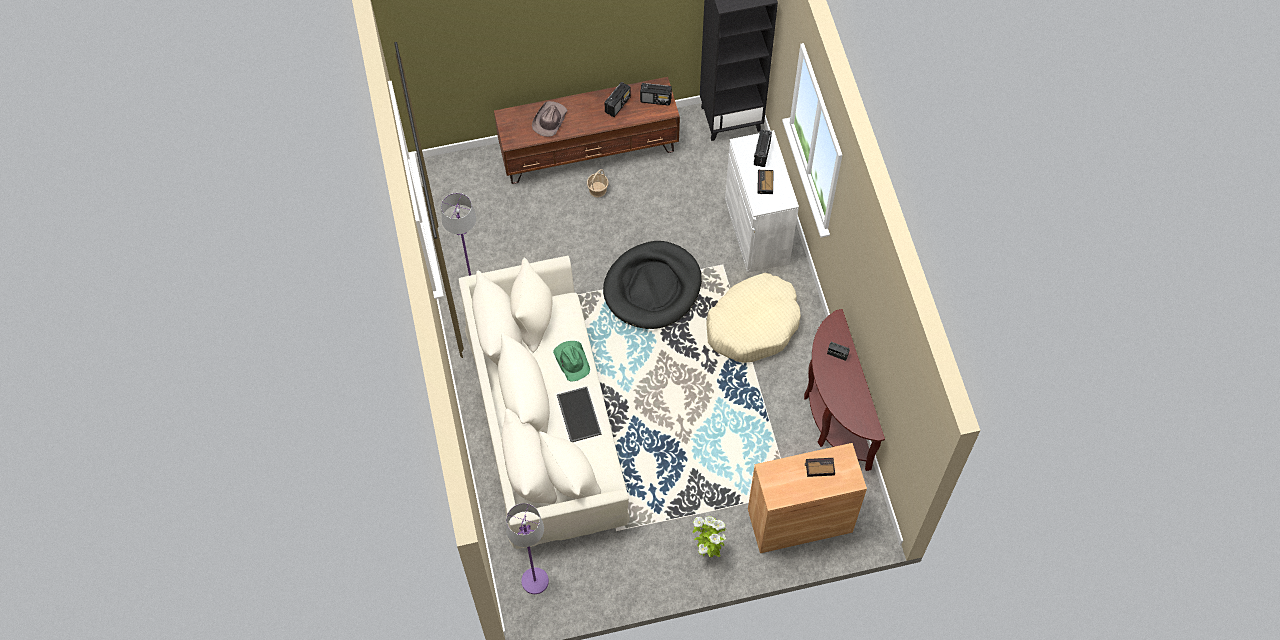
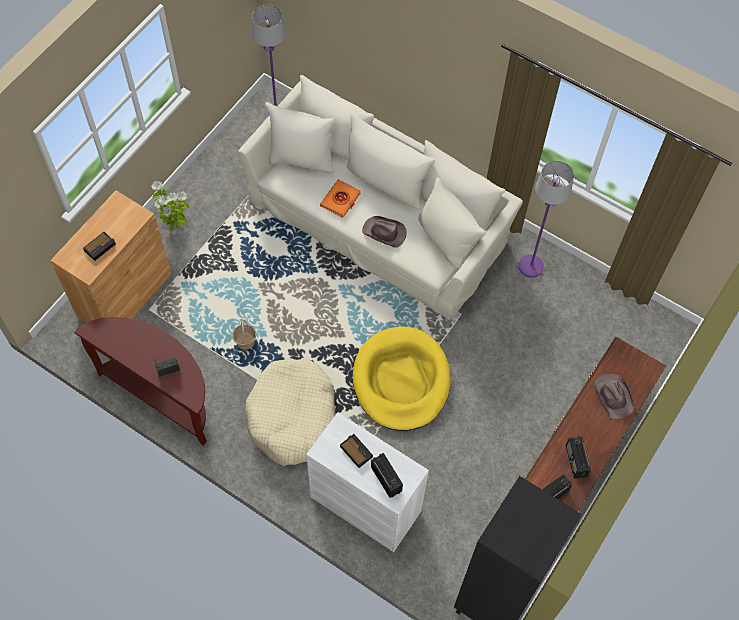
camera: 135 degrees right, 0 degrees up
green hat [553,341,590,381] -> brown hat [362,216,407,248]
tray [557,387,602,442] -> orange book [320,179,361,218]
basket [587,169,608,197] -> basket moved to [232,319,256,349]
black dog bed [603,241,702,329] -> yellow dog bed [353,326,451,431]

